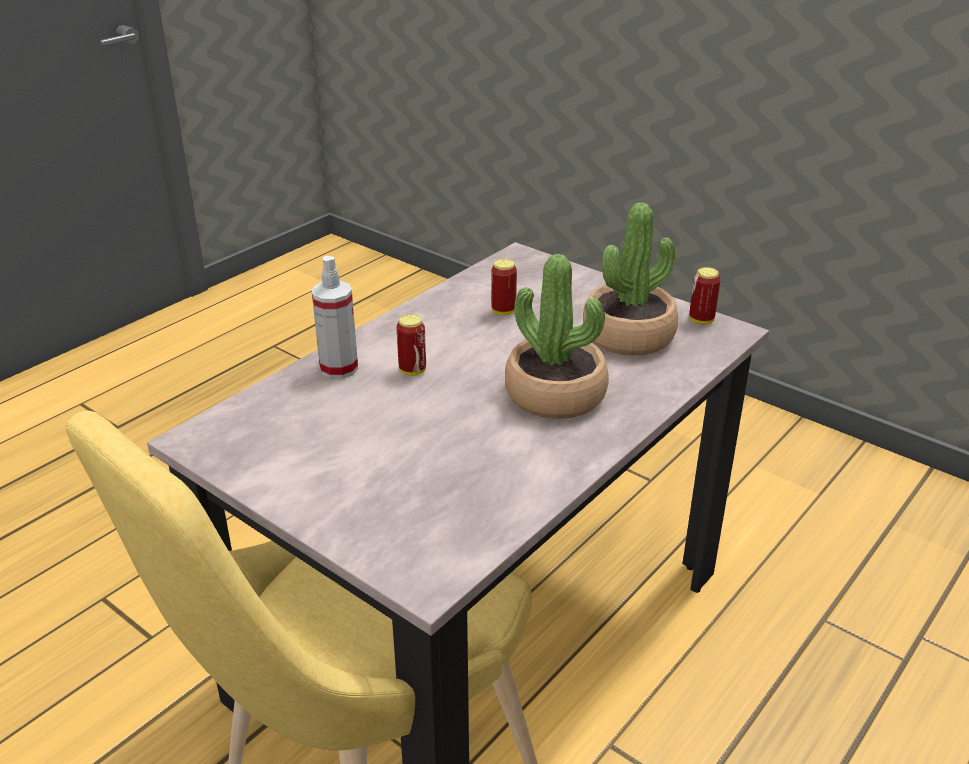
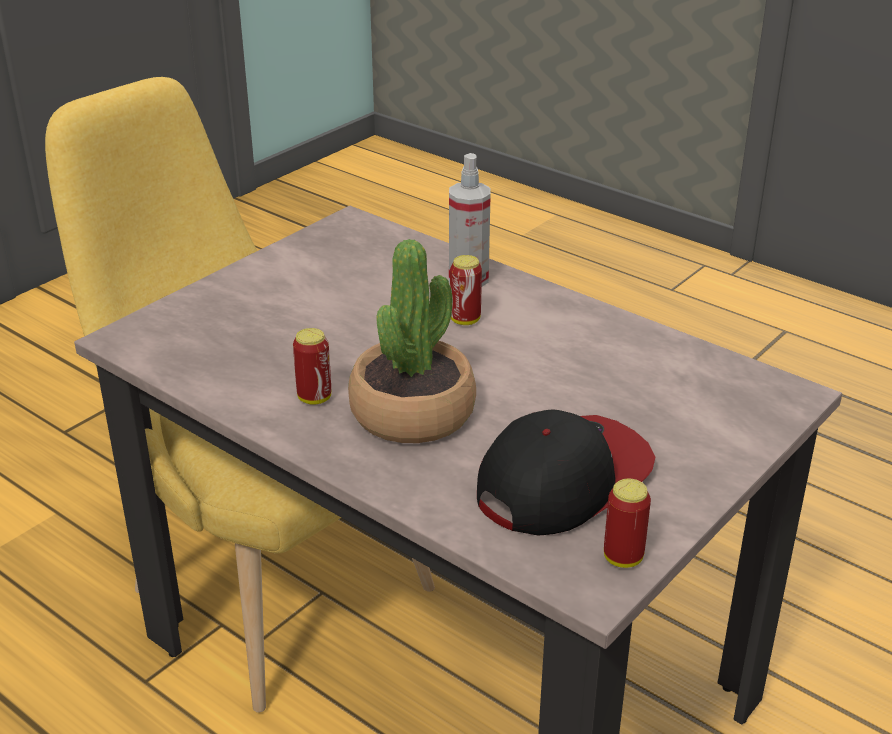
camera: 90 degrees right, 0 degrees up
can [491,259,517,315] -> can moved to [293,328,331,405]
potted plant [583,202,678,355] -> cap [477,409,656,535]

